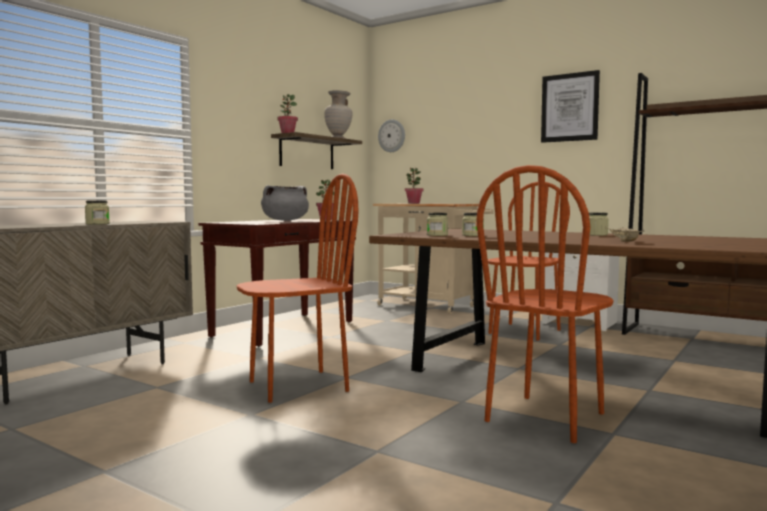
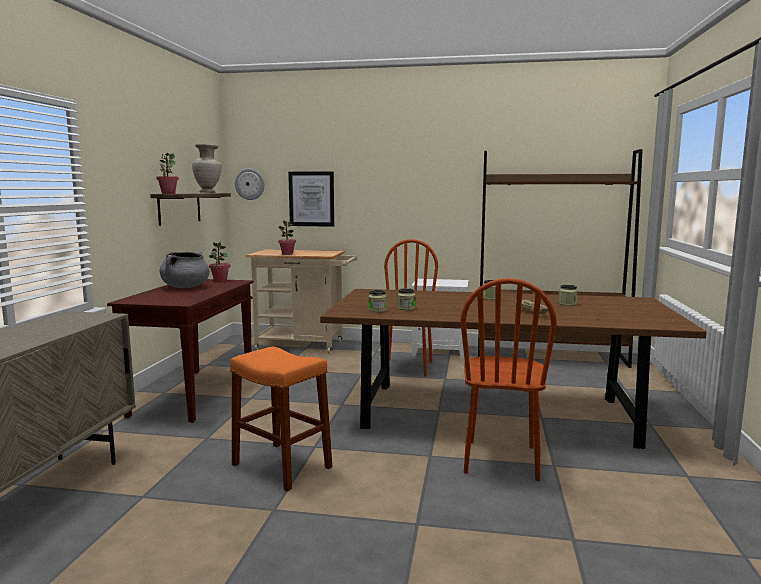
camera: 25 degrees left, 5 degrees up
jar [85,201,110,224] -> jar moved to [559,285,578,306]
brown chair [236,174,359,403] -> orange stool [230,347,332,492]
picture [541,70,600,143] -> picture moved to [288,171,334,227]

